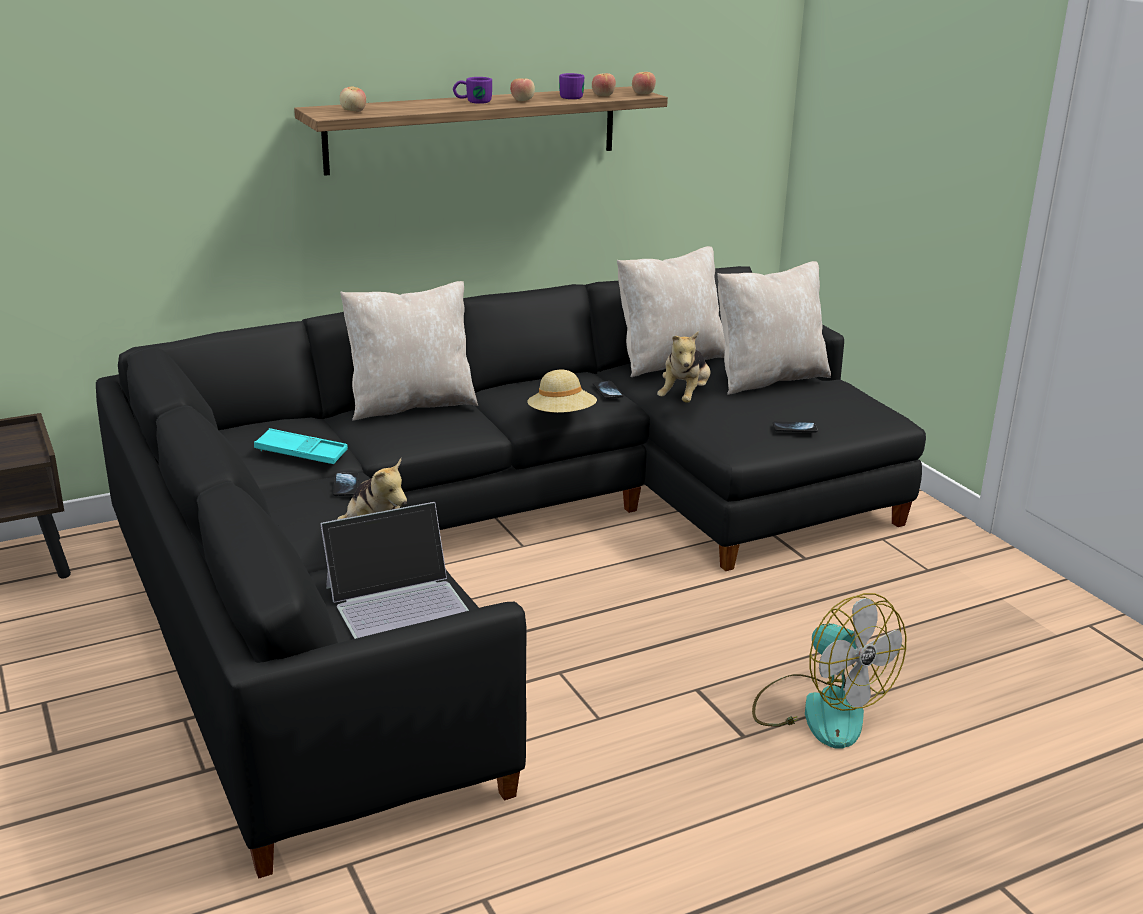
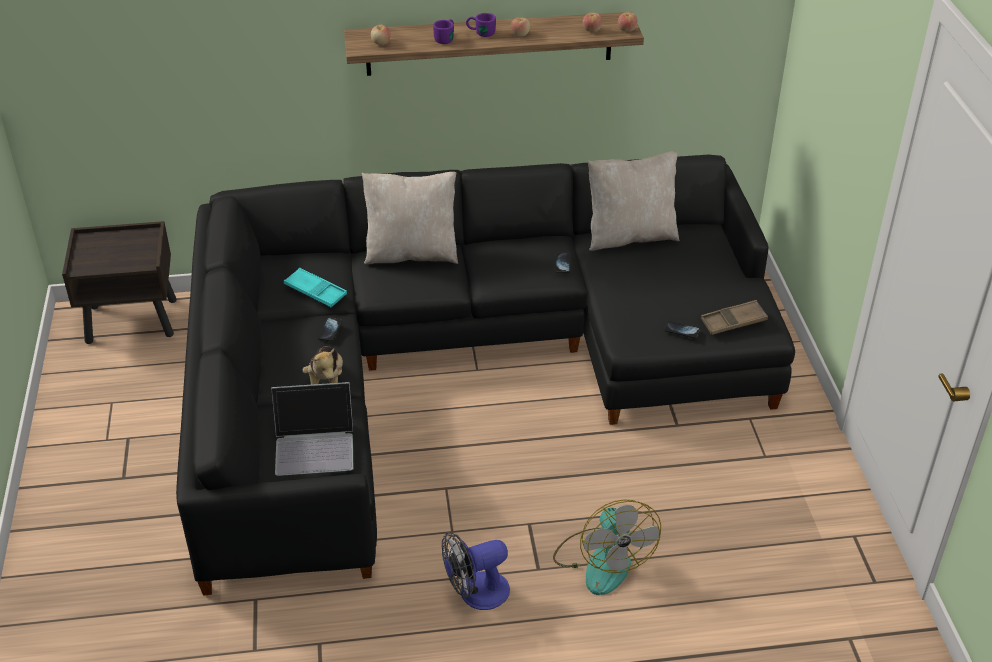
camera: 20 degrees right, 15 degrees up
beige hat [527,370,597,413] -> none
purple mug [559,73,584,99] -> purple mug moved to [433,19,454,44]
plush toy [657,331,710,403] -> none
beige pillow [718,261,831,395] -> none
none -> fan [442,532,510,610]
none -> brown tray [701,300,768,335]

